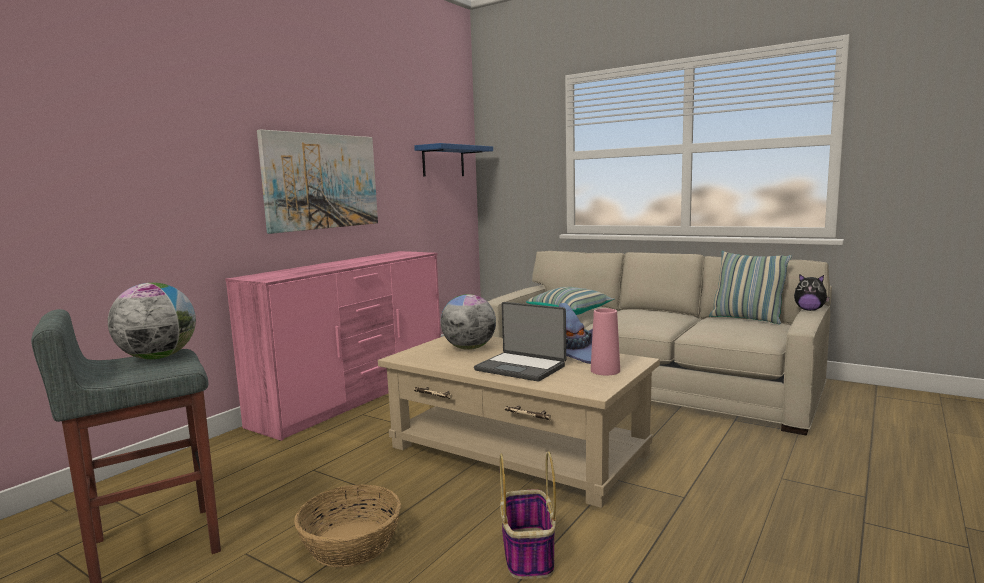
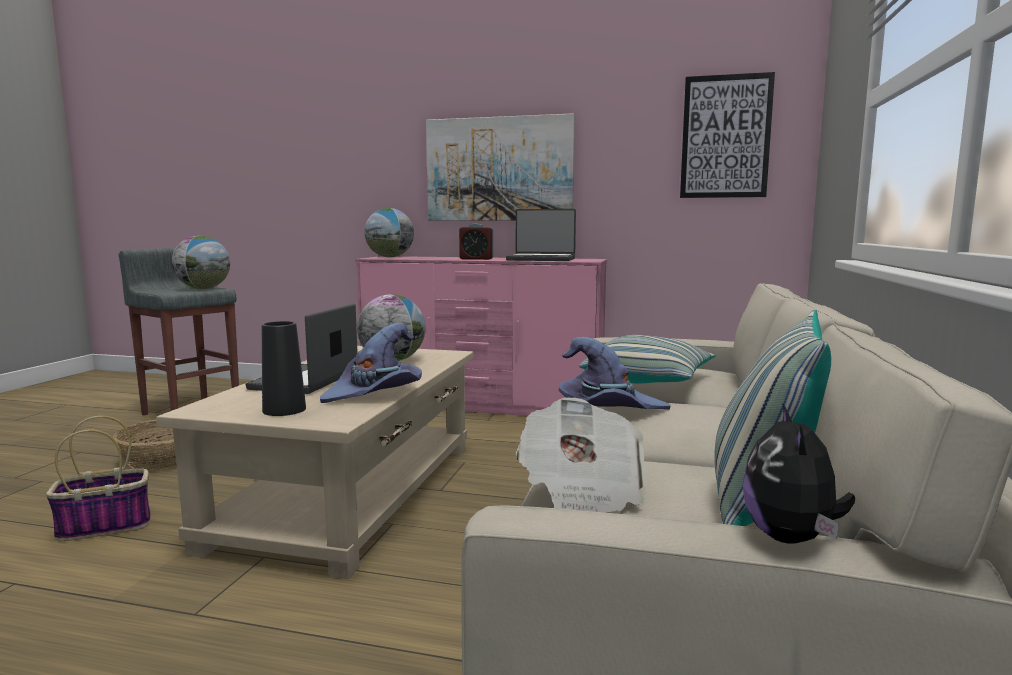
camera: 70 degrees right, 0 degrees up
blue shelf [414,143,493,176] -> picture [680,72,775,198]
pink vase [591,308,620,375] -> black vase [262,321,306,416]
none -> globe [364,208,414,257]
none -> alarm clock [459,223,493,260]
none -> laptop [506,209,576,261]
none -> newspaper [515,397,646,513]
none -> purple hat [559,337,671,410]

